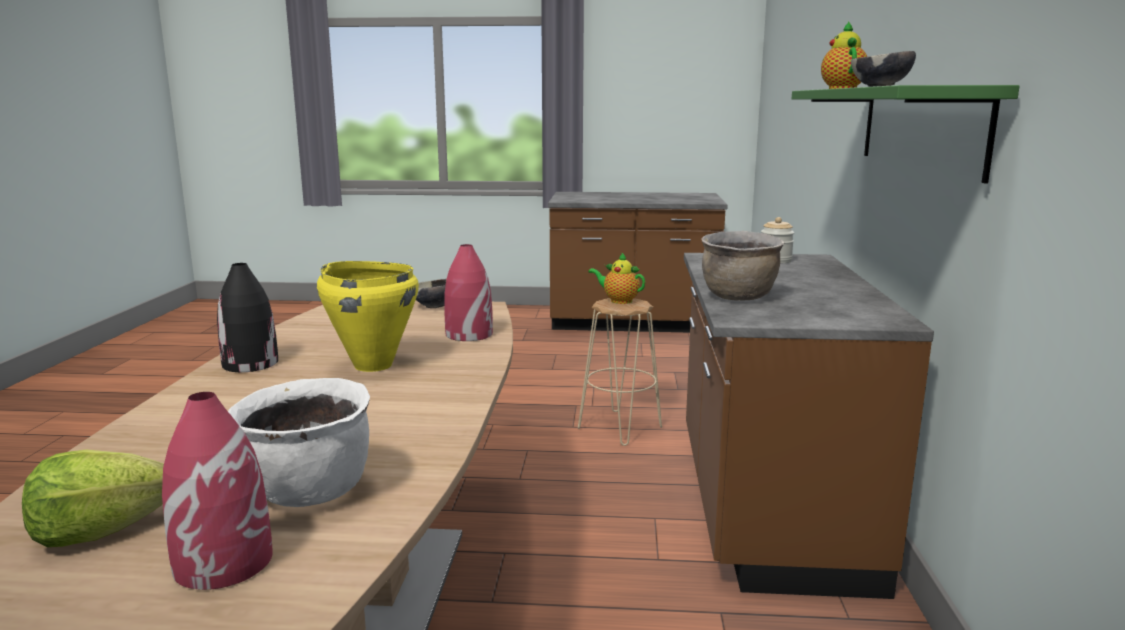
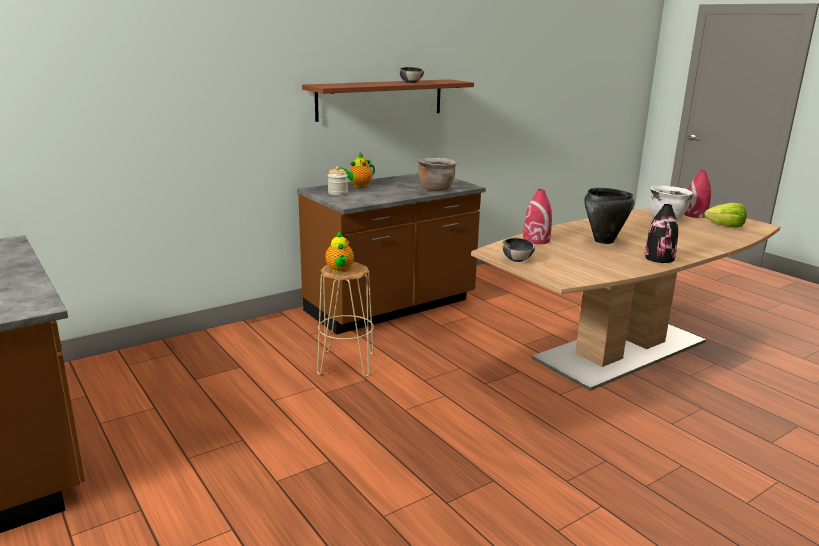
camera: 130 degrees left, 5 degrees up
yellow cooking pot [317,261,419,372] -> black cooking pot [584,188,634,244]
green shelf [792,85,1020,184] -> brown shelf [302,79,474,122]
teapot [821,21,867,89] -> teapot moved to [340,153,375,187]

